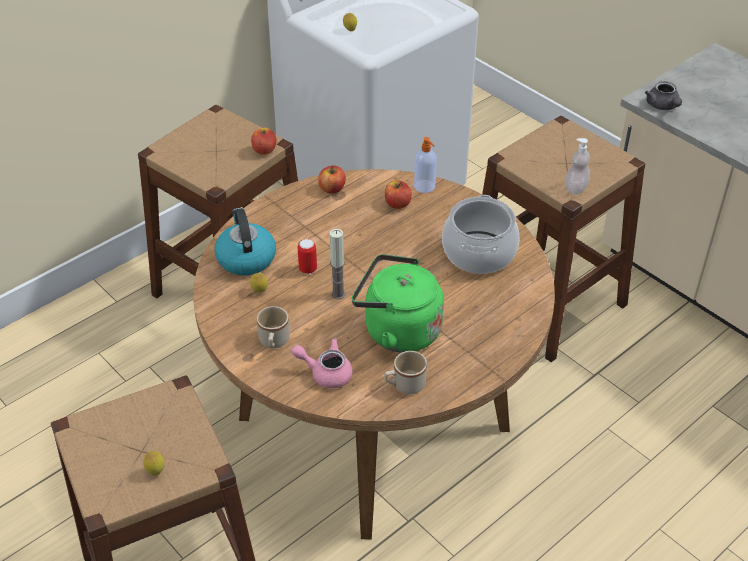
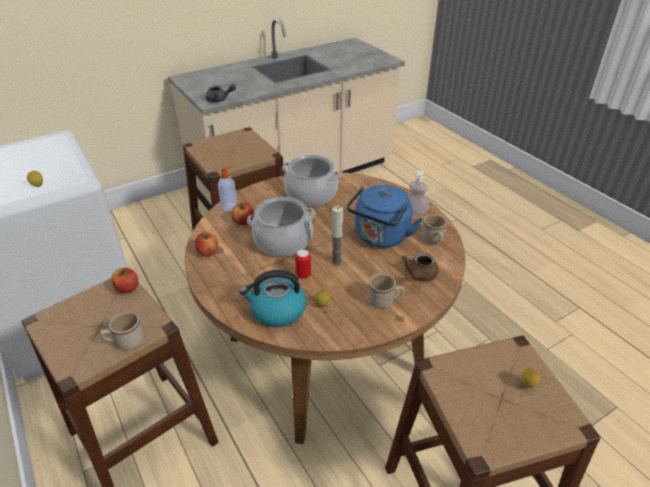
camera: 80 degrees left, 5 degrees down
pink teapot [292,339,353,388] -> brown teapot [402,253,439,281]
green kettle [352,254,444,353] -> blue kettle [347,185,423,248]
soap dispenser [565,138,590,194] -> soap dispenser moved to [408,170,429,215]
none -> beige mug [101,312,144,350]
none -> cooking pot [247,197,316,257]

